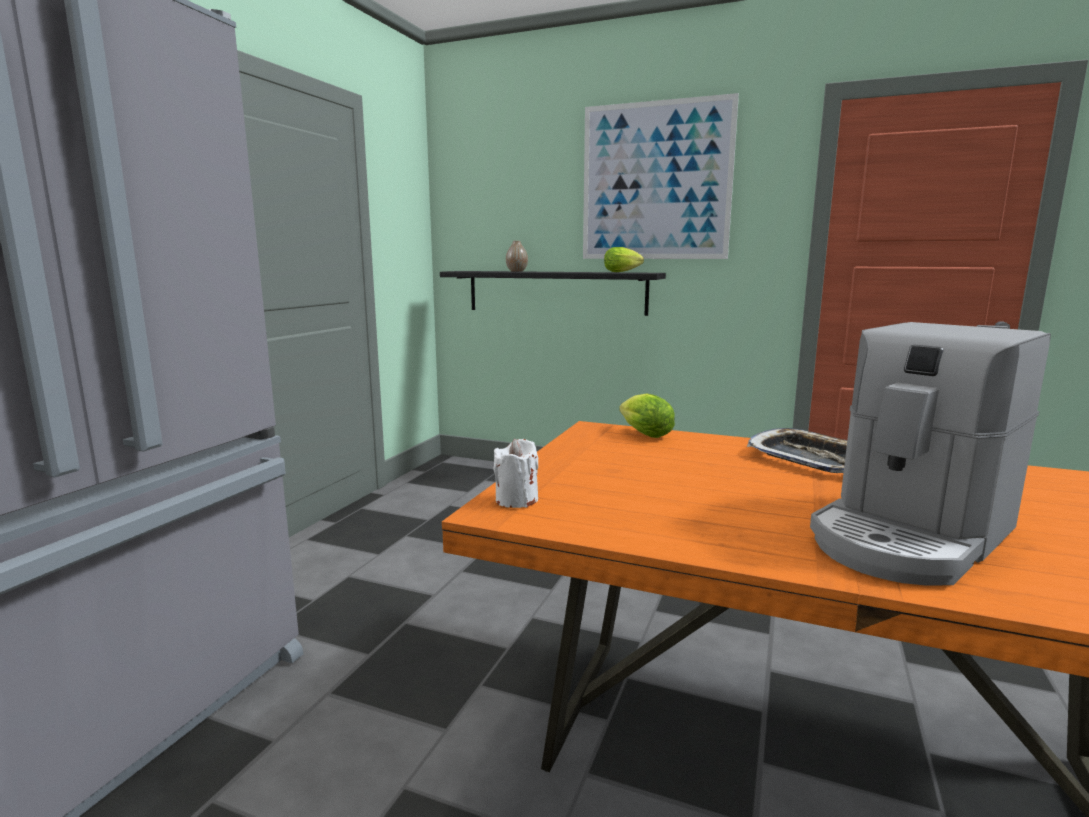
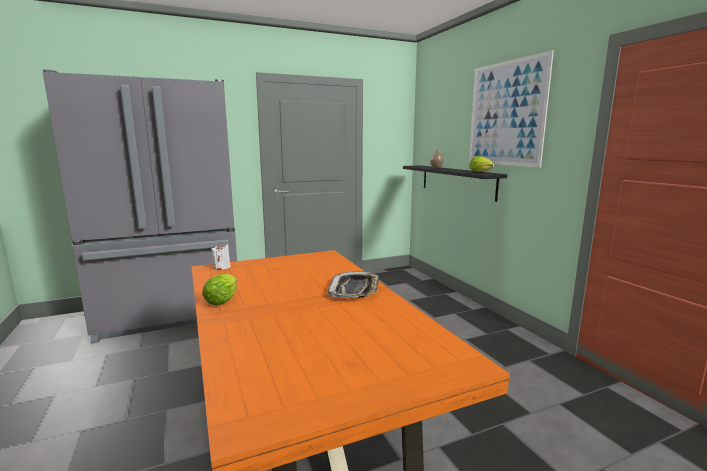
camera: 45 degrees right, 0 degrees up
lettuce [619,393,675,438] -> lettuce moved to [202,274,237,305]
coffee machine [810,322,1051,586] -> none

